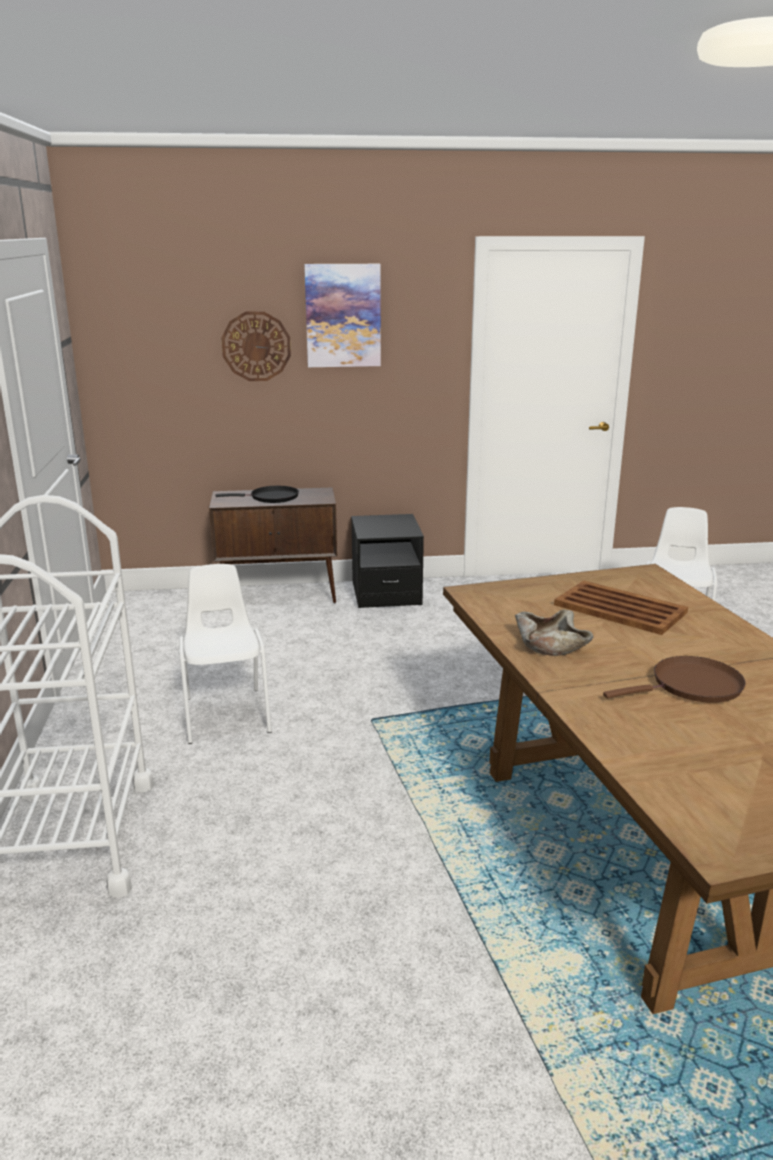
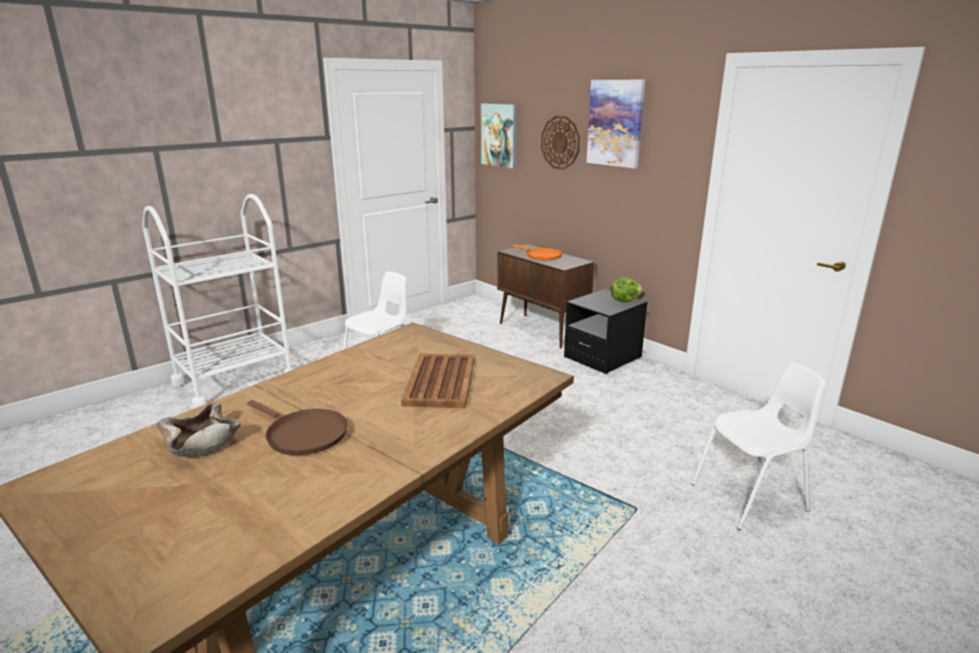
camera: 55 degrees right, 0 degrees up
black frying pan [215,486,299,503] -> orange frying pan [513,245,562,260]
beige bowl [515,609,593,656] -> beige bowl moved to [156,403,241,457]
none -> picture [481,103,517,168]
none -> lettuce [611,277,643,302]

